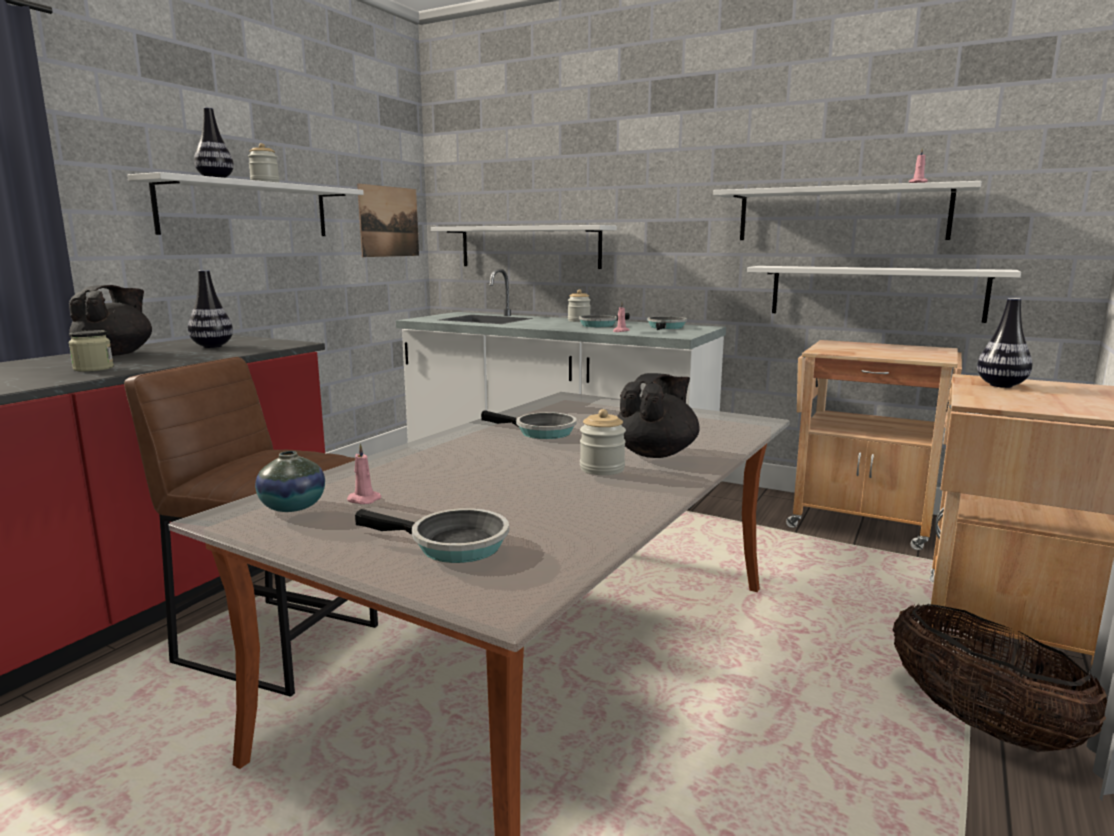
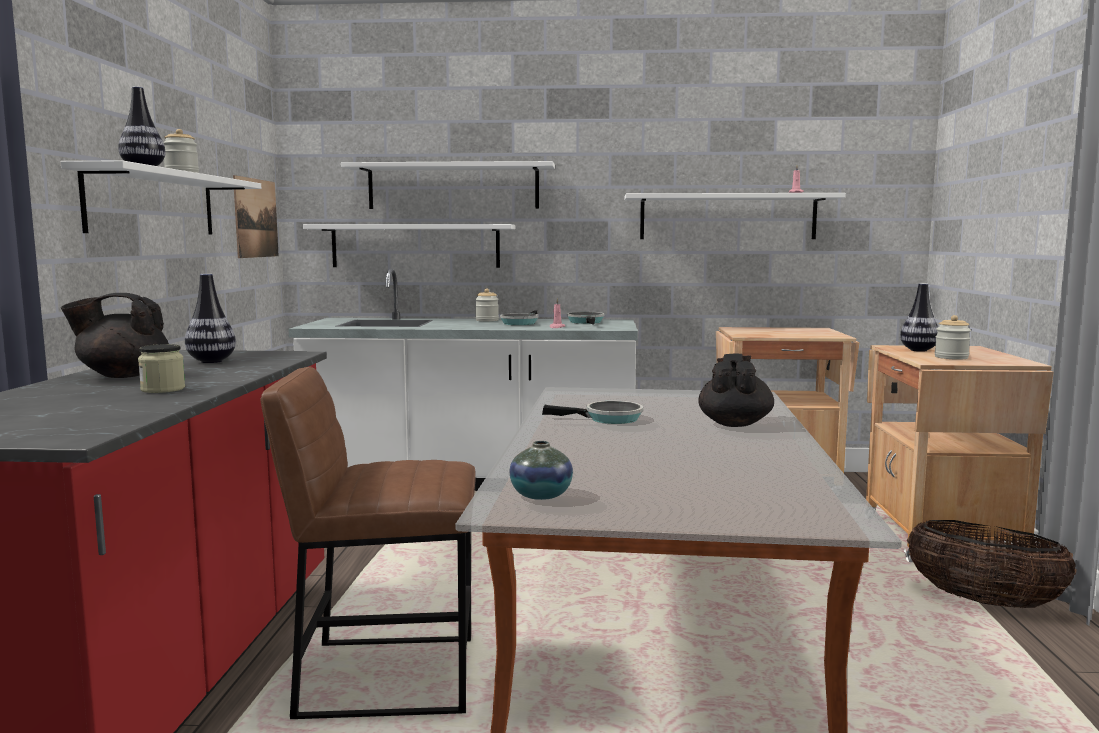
camera: 25 degrees left, 5 degrees down
black teapot [69,285,152,356] -> black teapot turned 90 degrees counterclockwise [61,293,169,378]
pink candle [347,444,381,504] -> none
frying pan [355,508,509,563] -> none
jar [580,409,626,475] -> jar moved to [935,315,971,360]
white shelf [747,266,1021,323] -> white shelf moved to [341,161,555,209]

